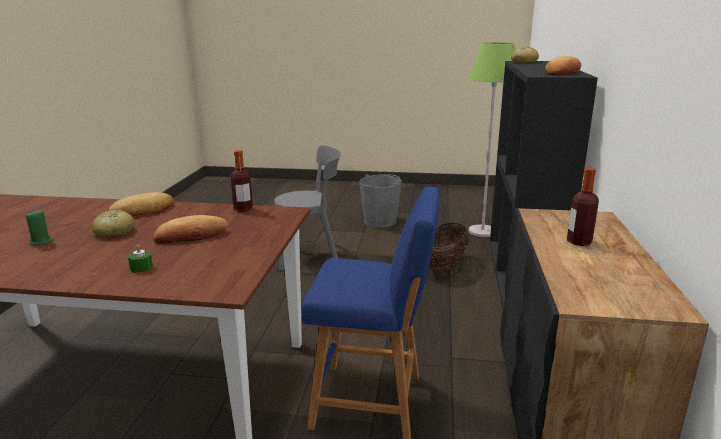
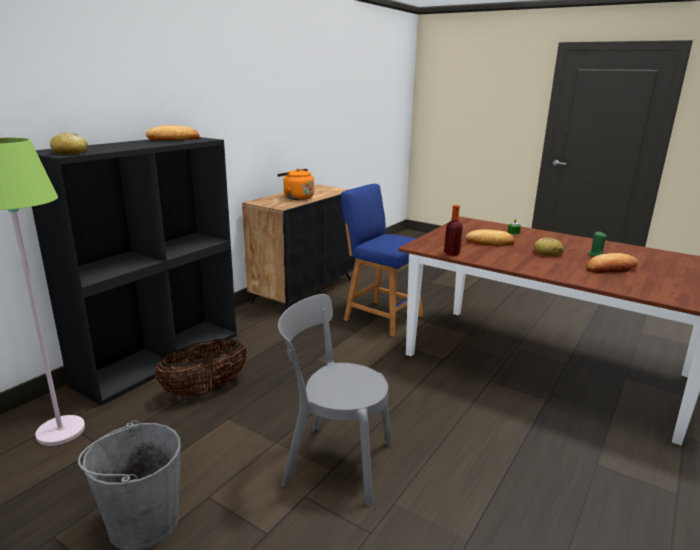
camera: 155 degrees left, 0 degrees up
bread [109,192,175,216] -> bread moved to [586,253,638,273]
bottle [567,168,599,246] -> orange kettle [277,168,314,200]

